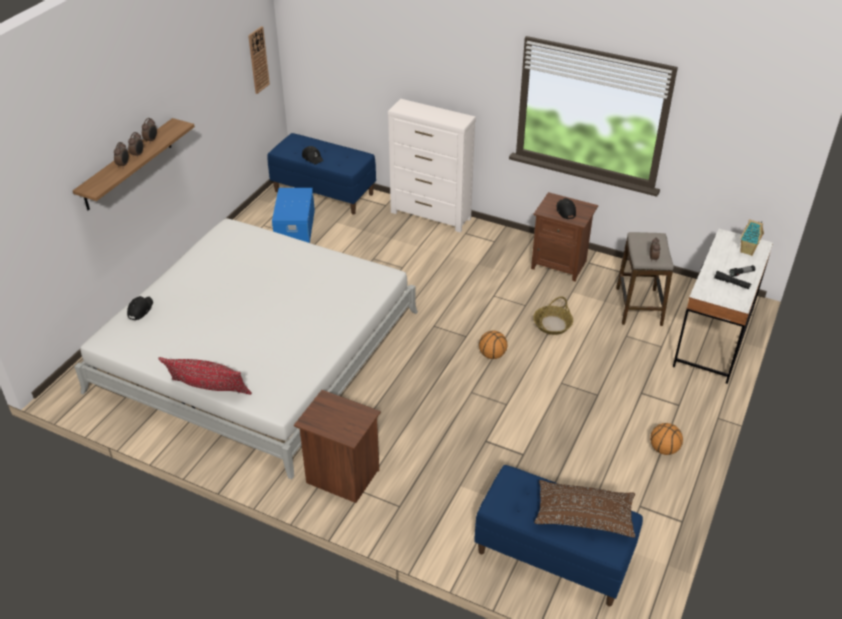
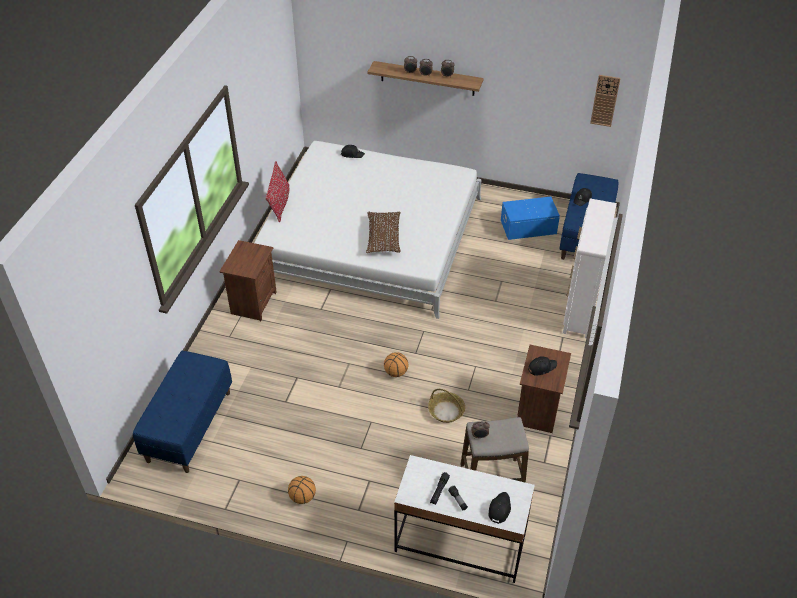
camera: 80 degrees right, 5 degrees up
brown pillow [534,480,636,538] -> brown pillow moved to [366,212,401,253]
toy house [740,219,764,256] -> black cap [489,492,511,524]

